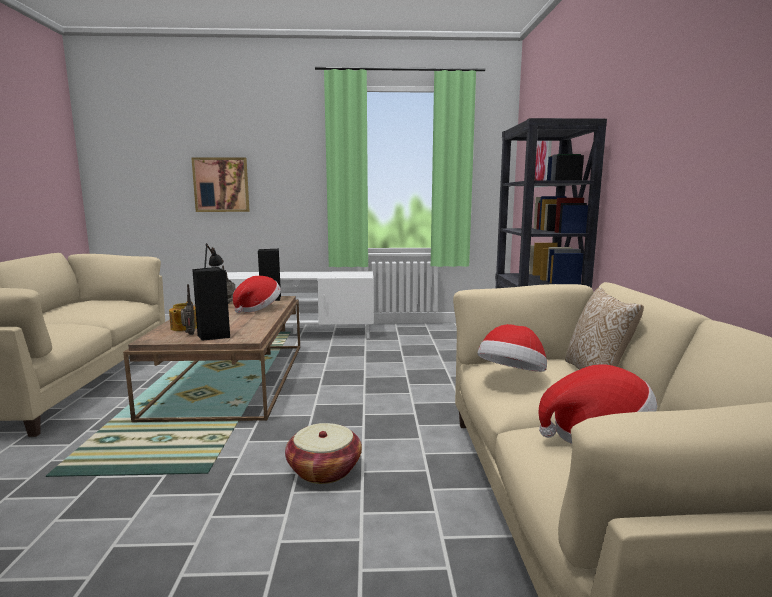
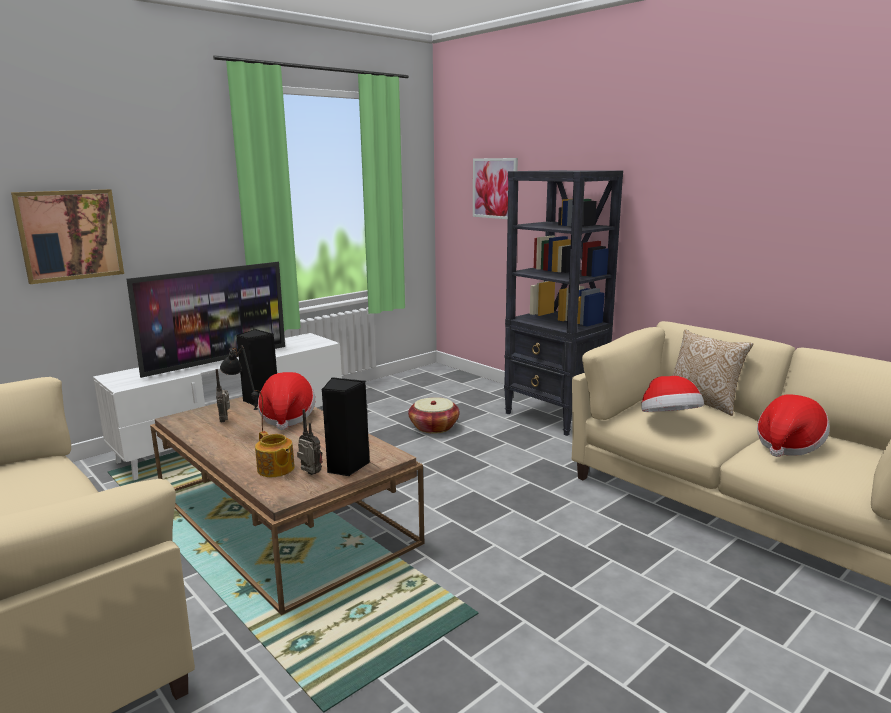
camera: 40 degrees left, 5 degrees up
basket [285,423,362,484] -> basket moved to [408,397,459,434]
none -> television [126,262,285,378]

